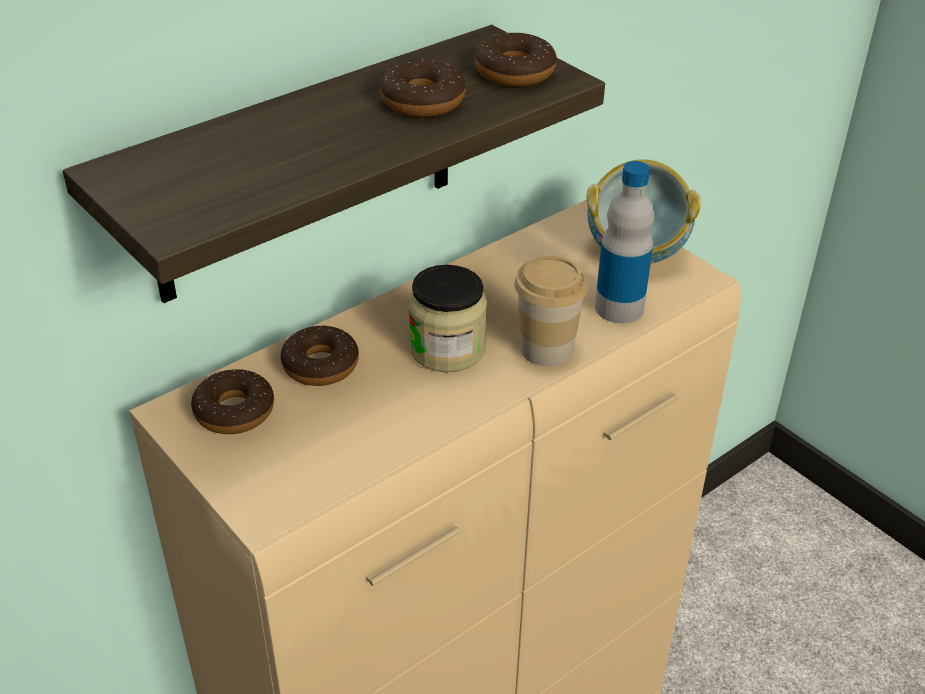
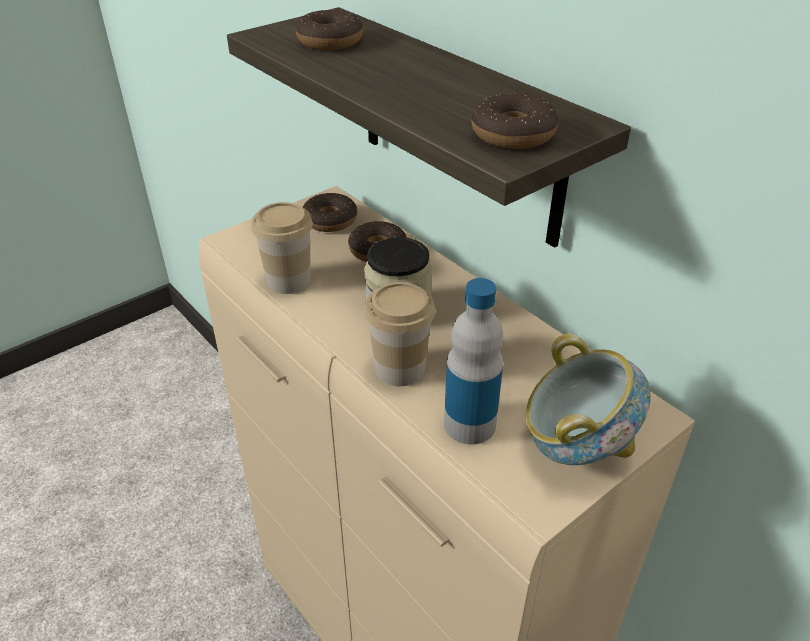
camera: 90 degrees right, 0 degrees up
donut [380,59,466,117] -> donut moved to [296,10,363,50]
none -> cup [251,202,313,294]

